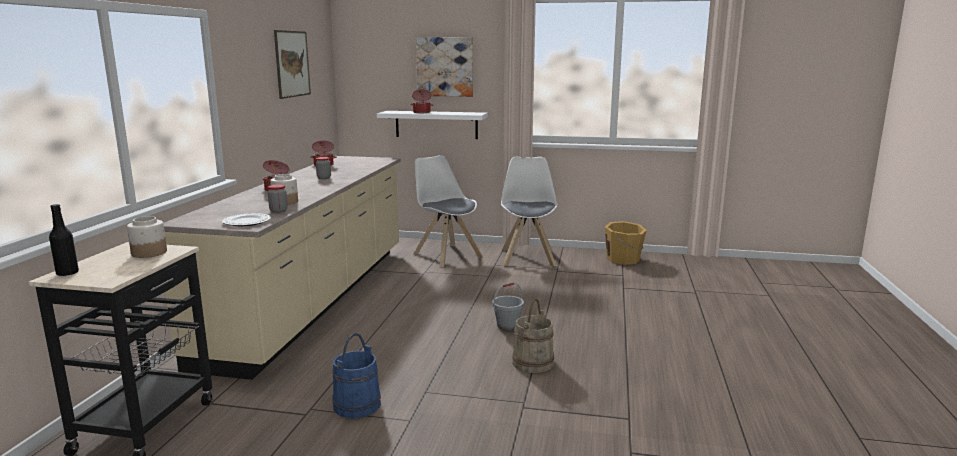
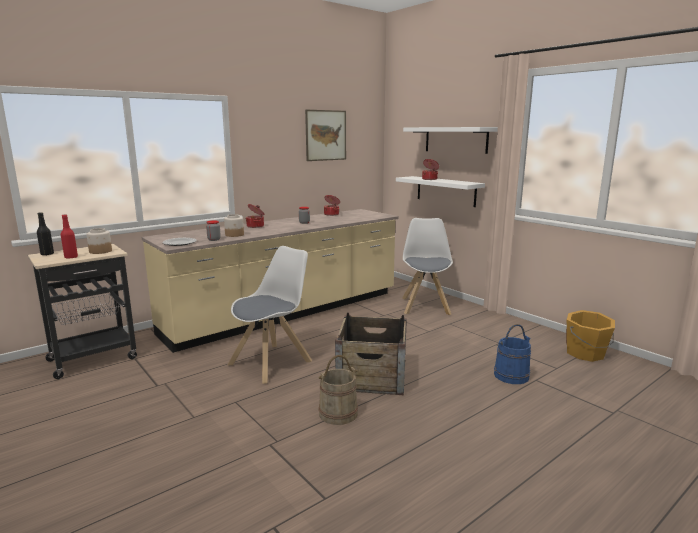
camera: 40 degrees right, 0 degrees up
blue bucket [332,333,381,418] -> blue bucket moved to [494,324,531,384]
picture [416,37,473,97] -> white shelf [403,127,498,154]
grey bucket [492,282,524,330] -> crate [335,312,407,395]
chair [501,157,558,266] -> chair moved to [228,246,312,384]
none -> red bottle [61,215,78,258]

